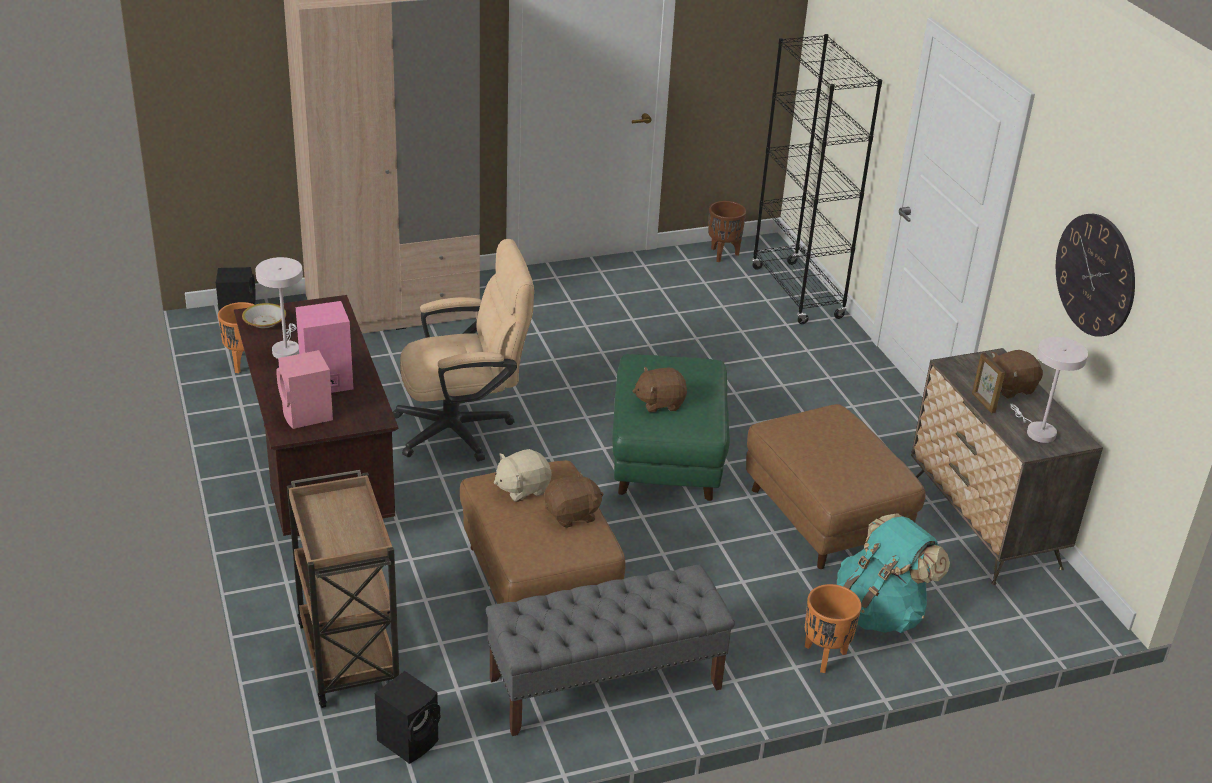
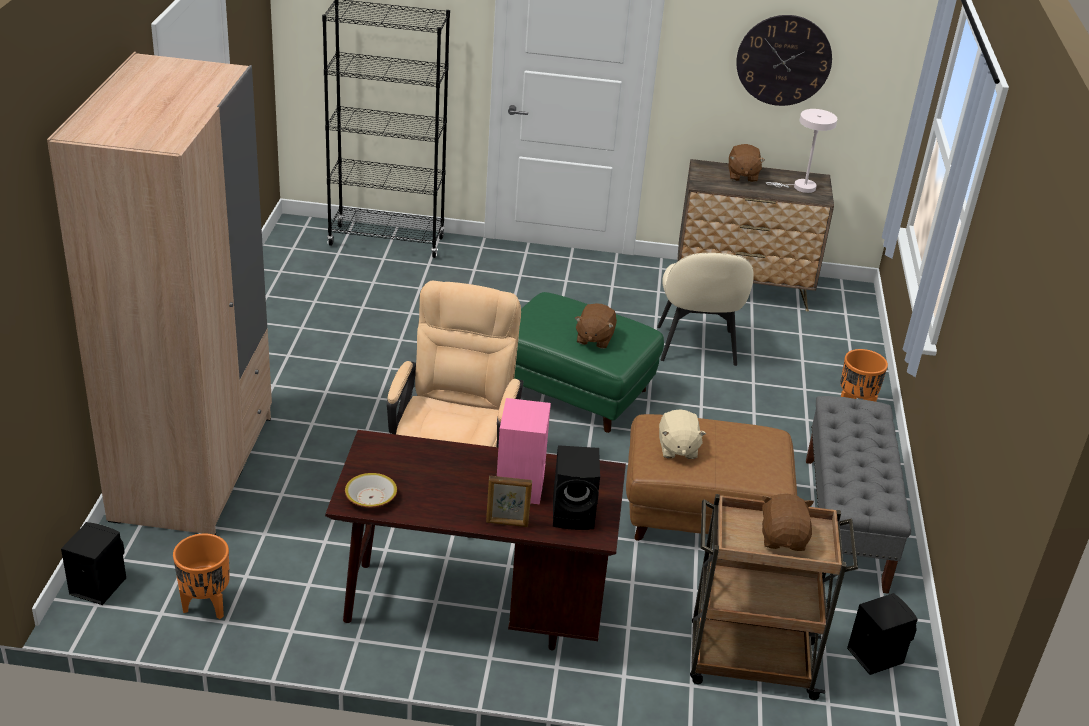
camera: 65 degrees left, 0 degrees up
white table lamp [255,257,303,359] -> none
pink speaker [276,350,333,429] -> black speaker [553,445,600,530]
brown plush toy [544,472,603,528] -> brown plush toy moved to [762,494,814,551]
brown planter [708,201,746,262] -> none
brown ottoman [746,404,925,569] -> beige chair [657,253,754,366]
turquoise backpack [837,513,950,633] -> none
picture frame [972,353,1005,414] -> picture frame moved to [486,475,532,527]

